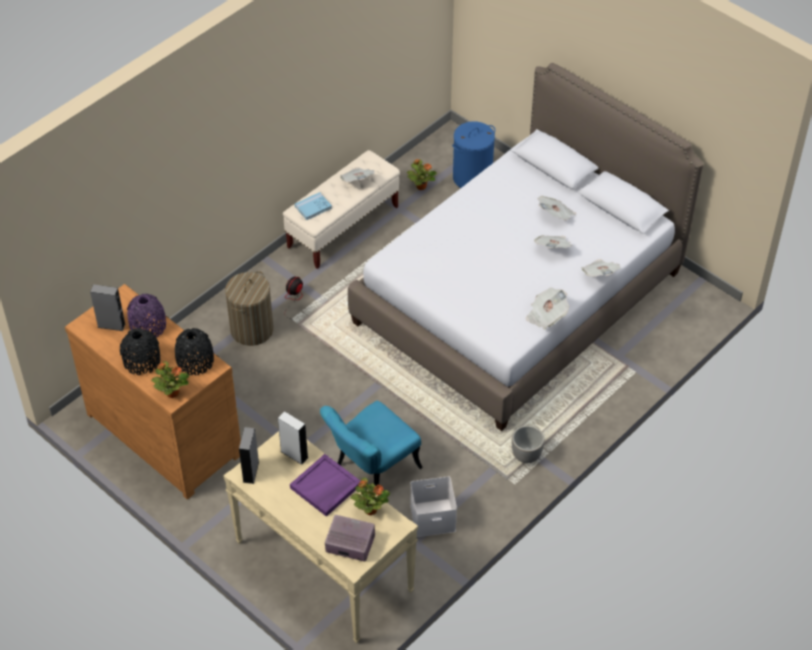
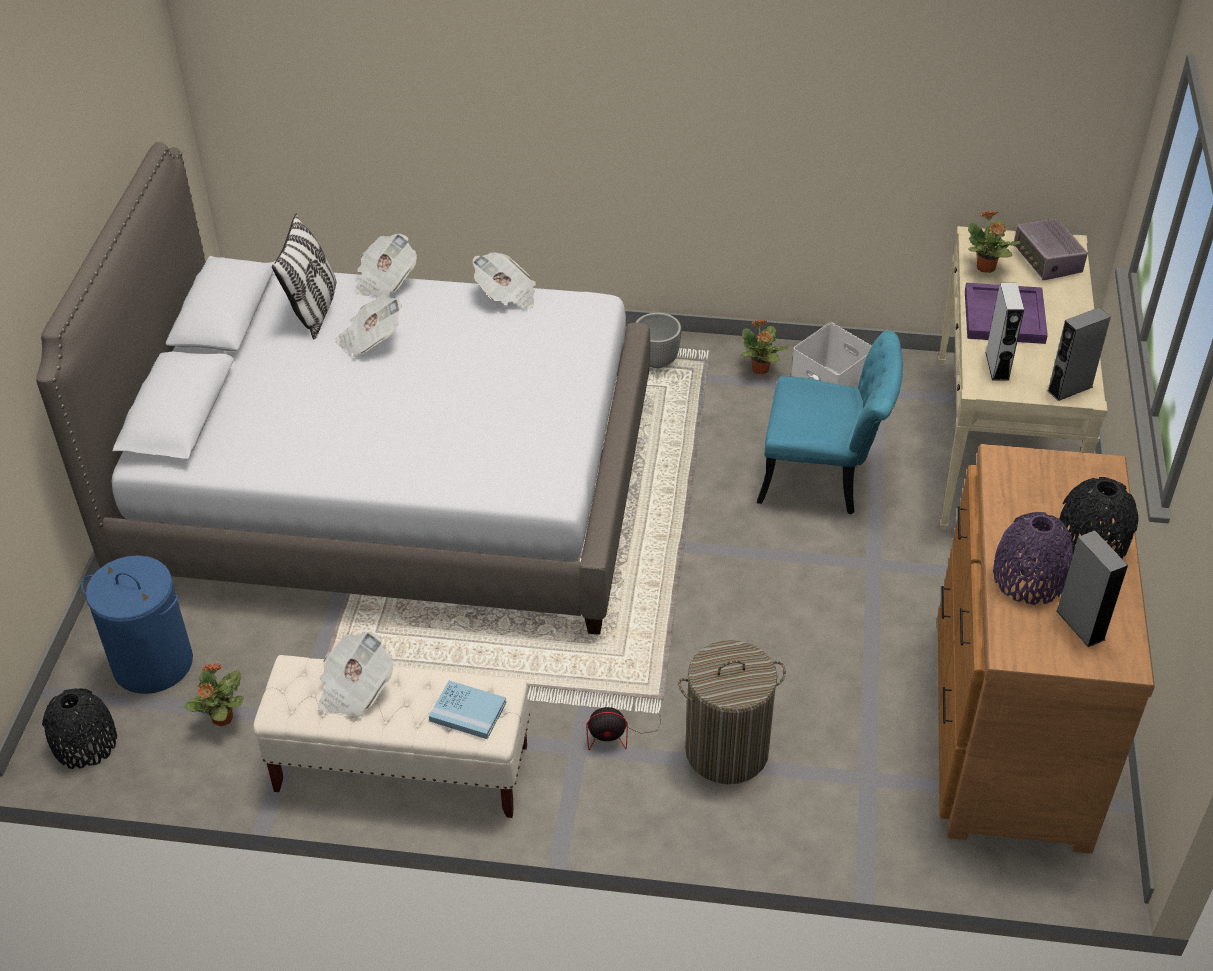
camera: 125 degrees left, 5 degrees down
potted plant [151,361,189,398] -> potted plant moved to [742,319,788,374]
black vase [175,328,214,376] -> black vase moved to [42,688,117,769]
newspaper [538,196,576,221] -> none
none -> pillow [272,213,336,339]

